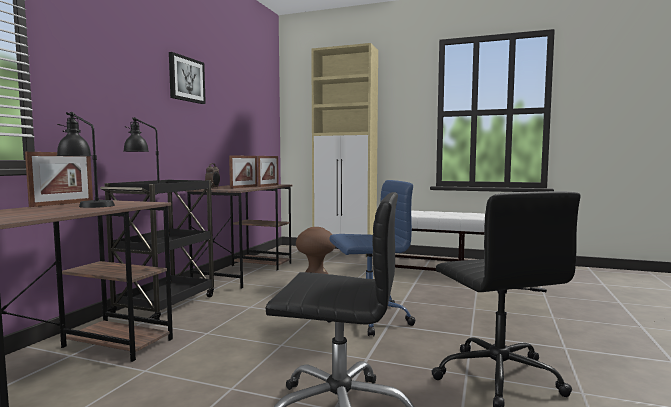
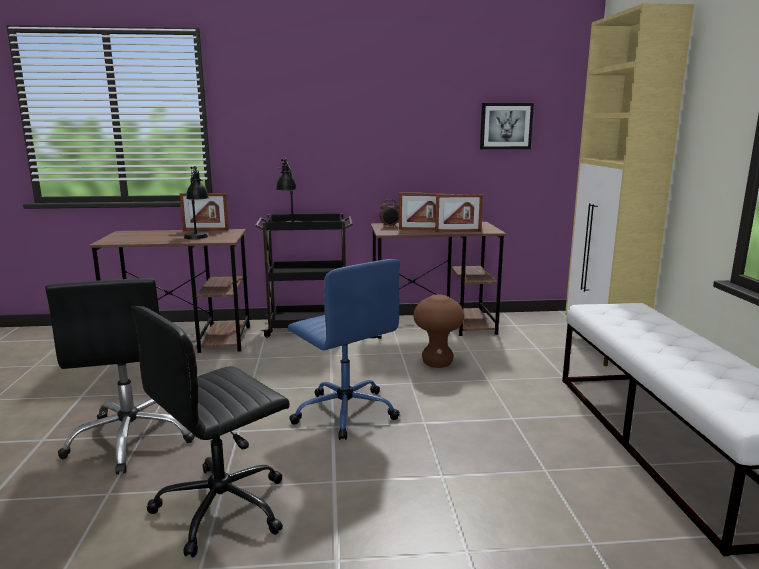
camera: 65 degrees right, 10 degrees up
picture [169,52,206,104] -> picture moved to [480,103,534,149]

